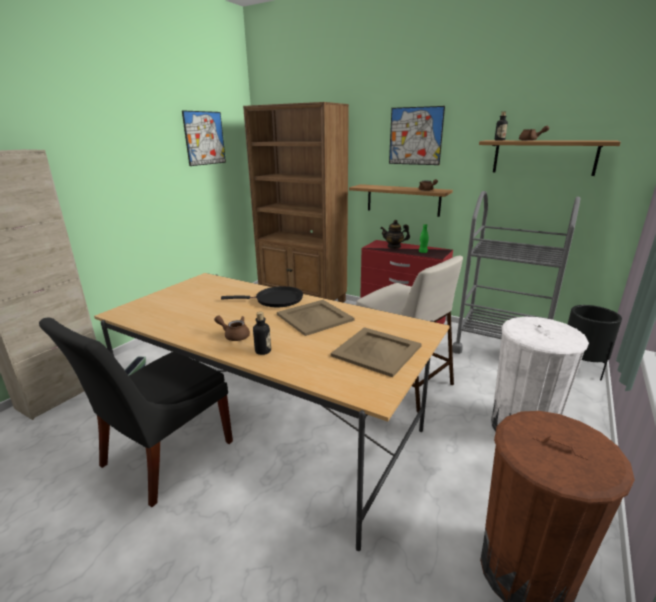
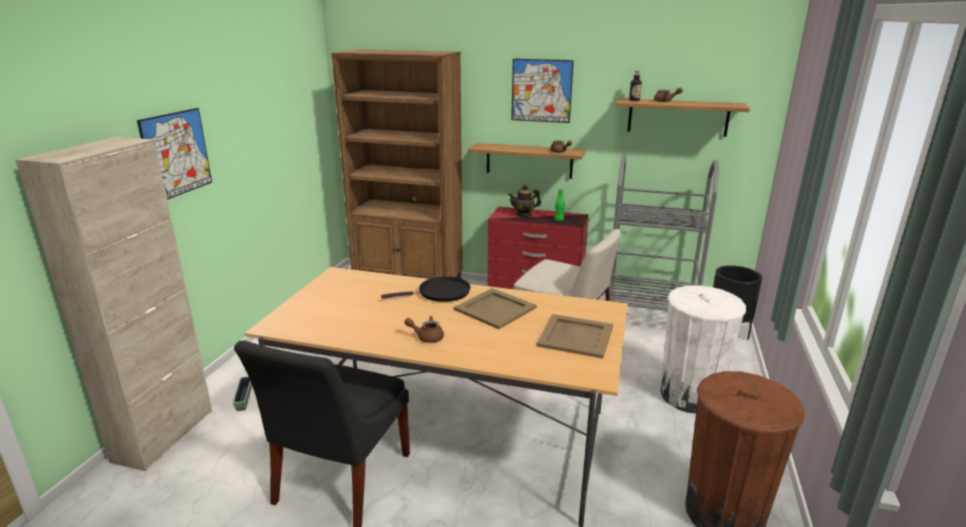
camera: 15 degrees left, 0 degrees up
picture [182,110,226,166] -> picture moved to [137,108,212,199]
bottle [253,312,271,355] -> none

